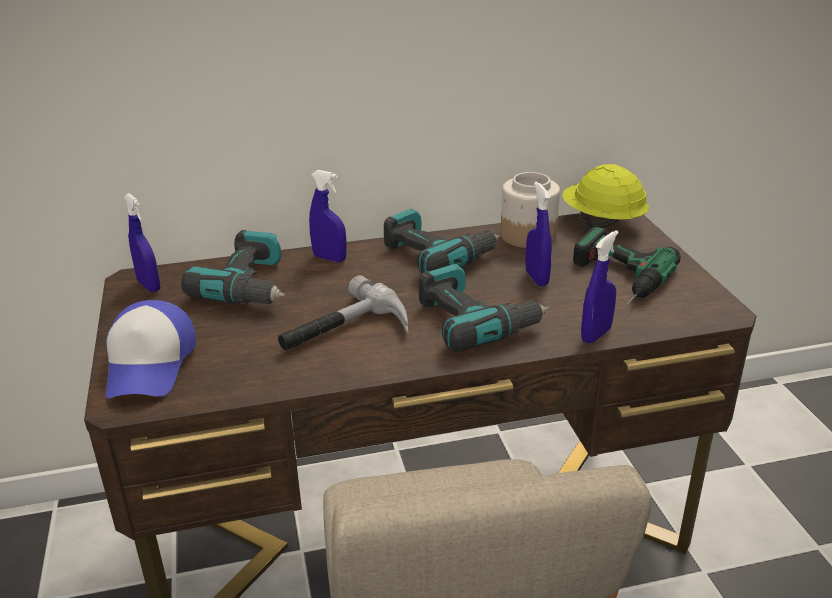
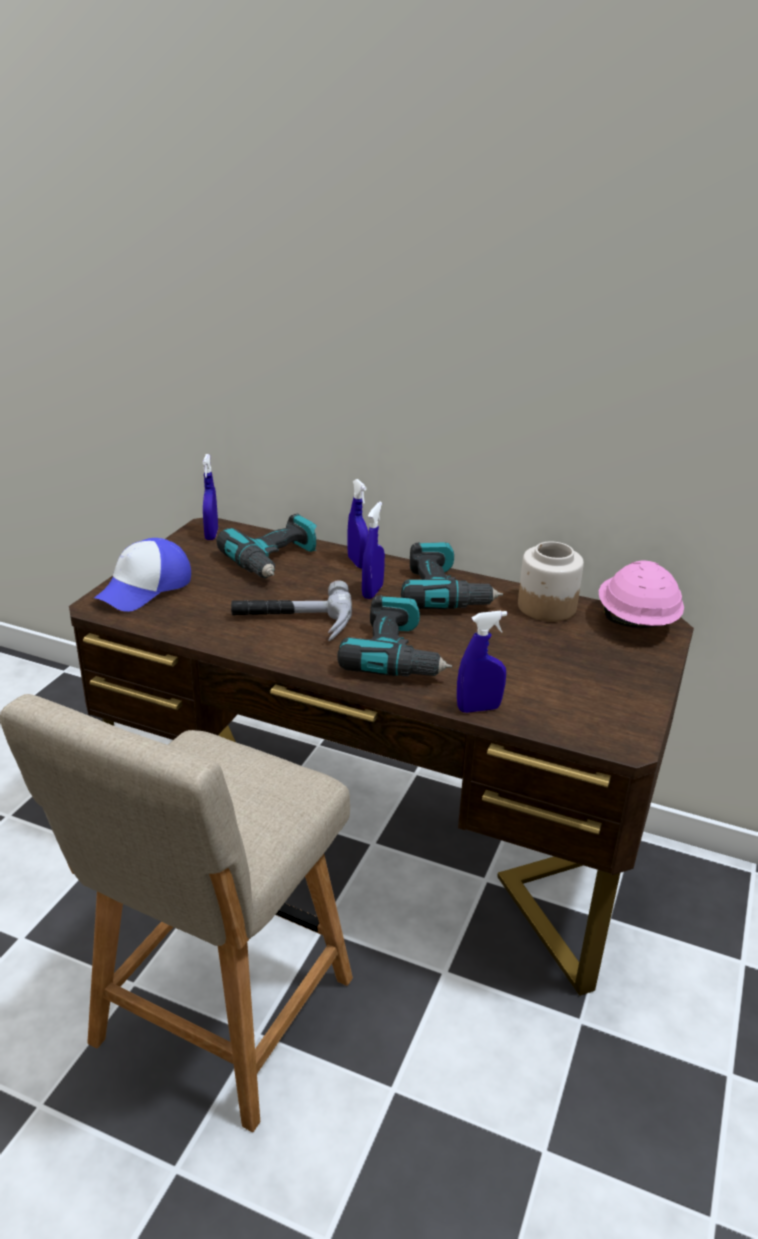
camera: 35 degrees right, 0 degrees up
blue spray bottle [525,182,552,286] -> blue spray bottle moved to [362,502,385,599]
yellow hard hat [562,164,649,228] -> pink hard hat [599,561,684,628]
power drill [573,227,681,305] -> none

